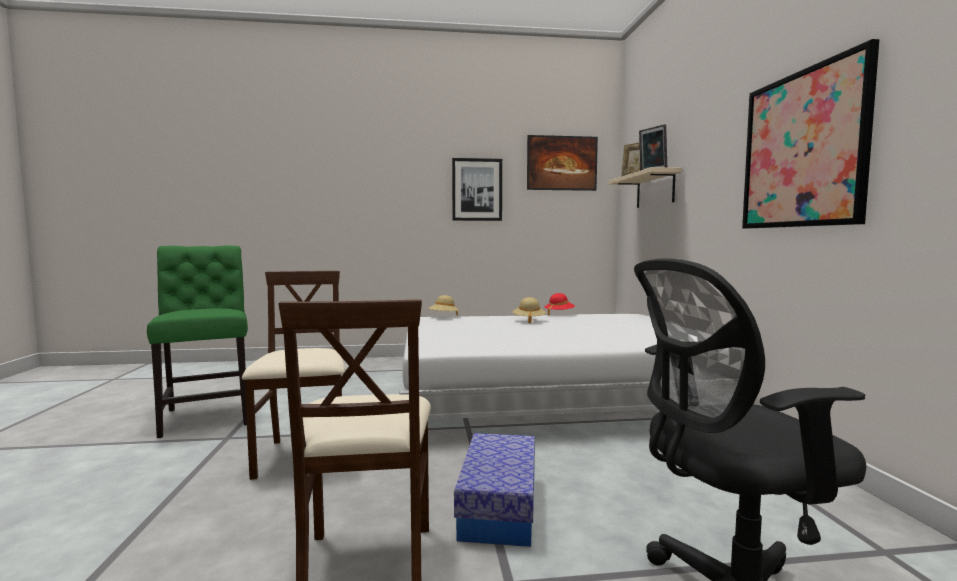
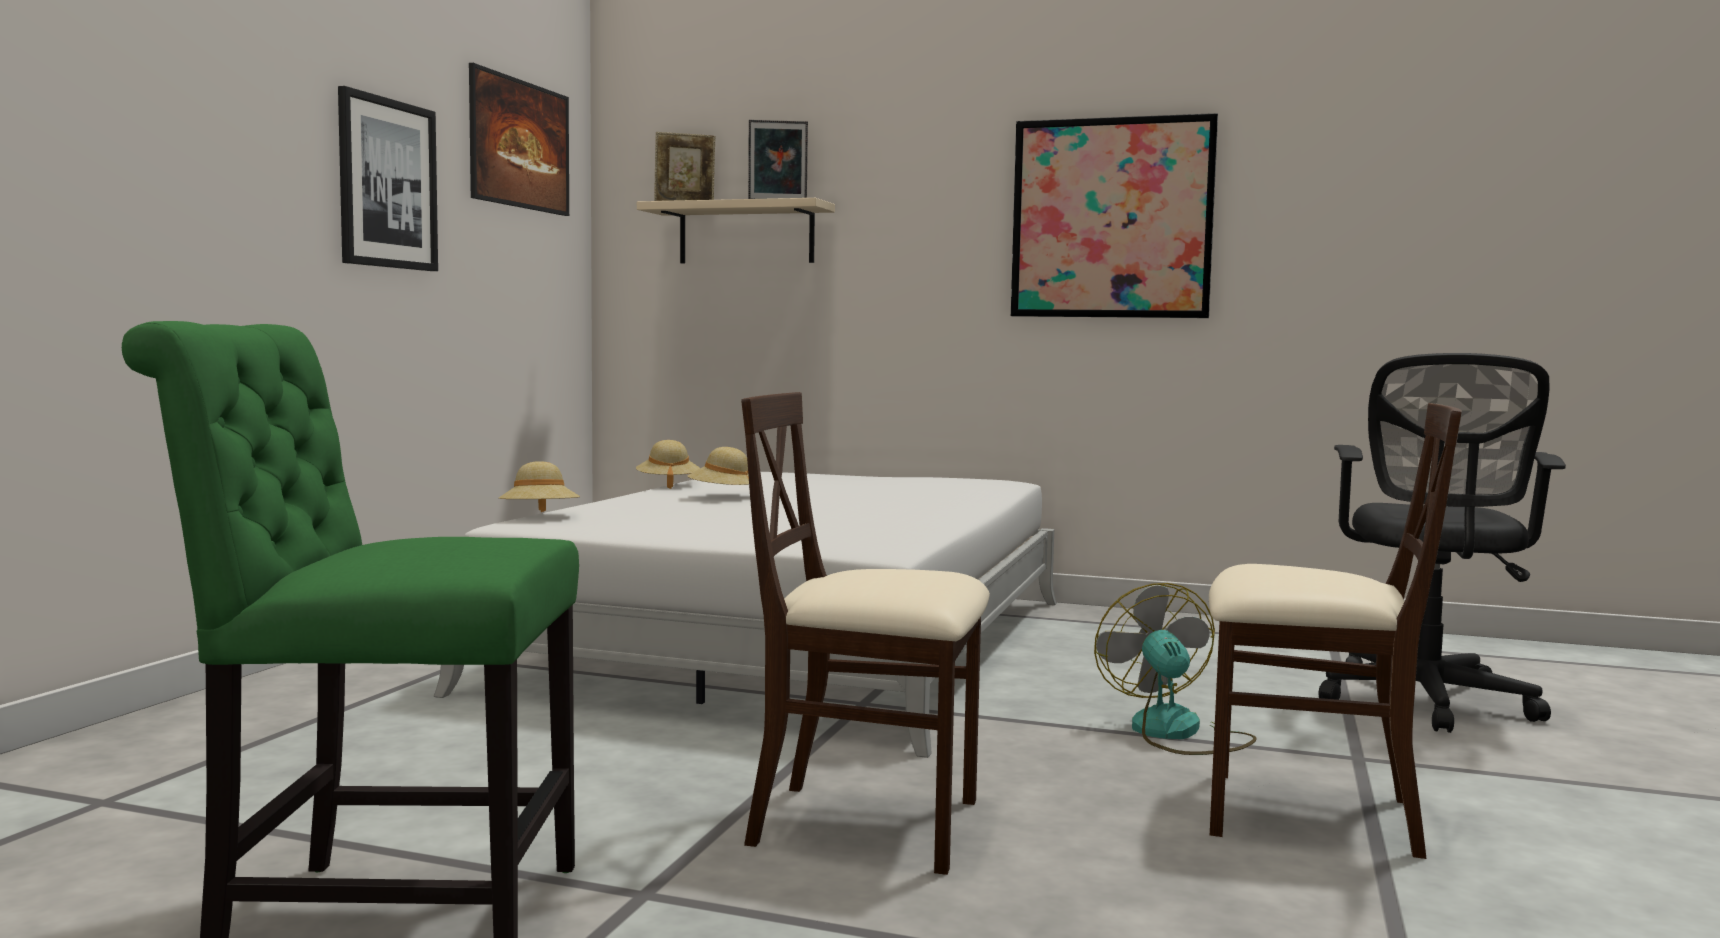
camera: 65 degrees left, 0 degrees up
storage box [454,433,535,547] -> fan [1094,583,1256,755]
red hat [544,293,575,315] -> beige hat [636,440,700,489]

